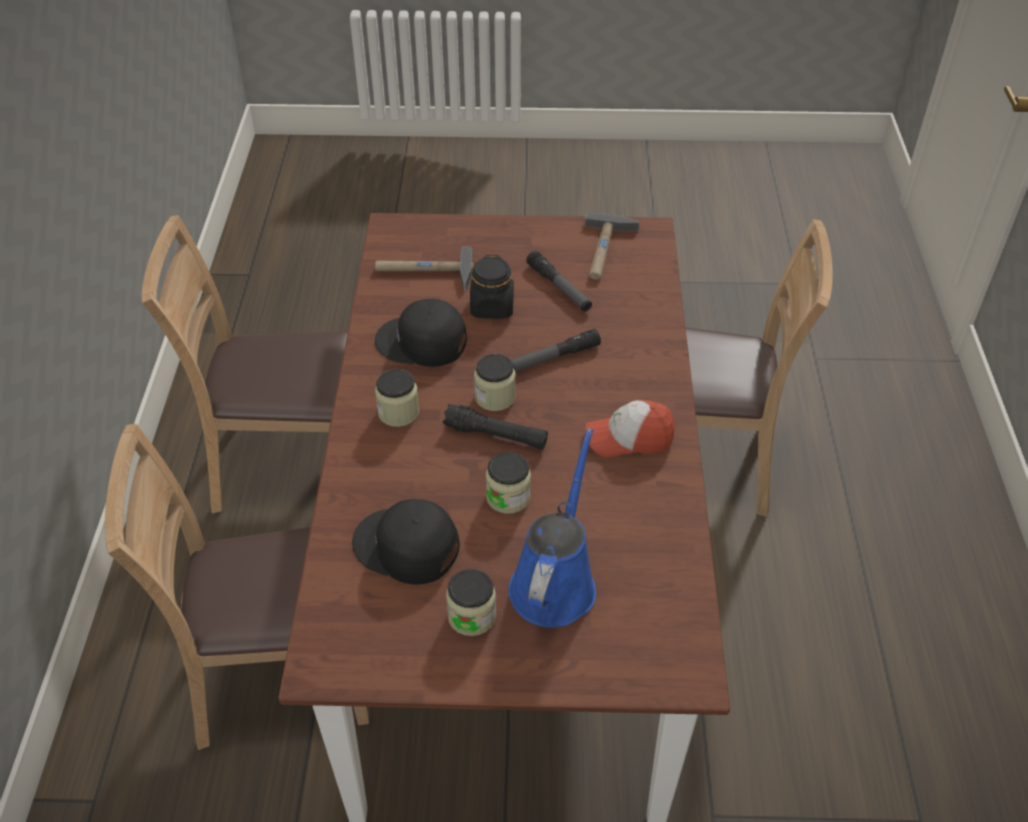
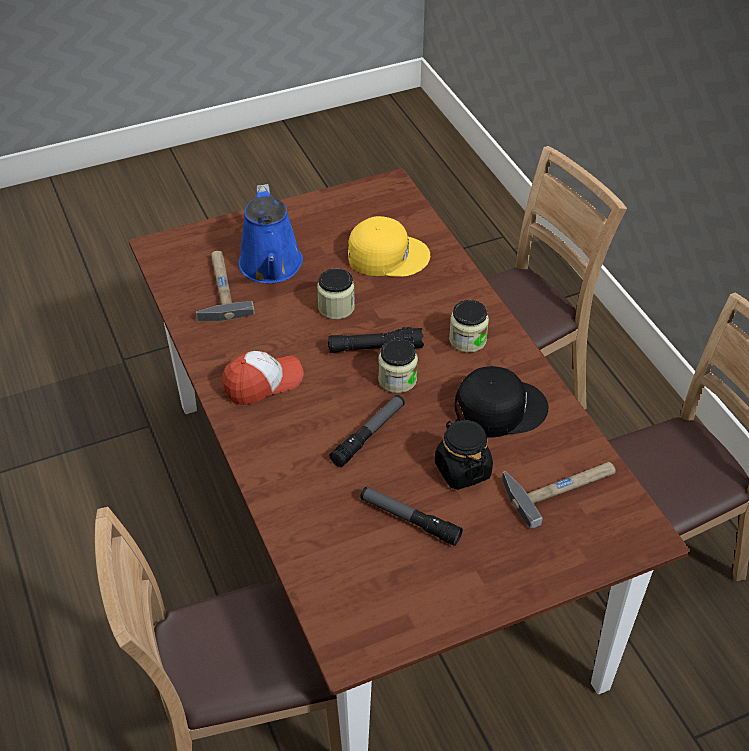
camera: 155 degrees right, 0 degrees up
black cap [352,499,460,584] -> yellow cap [348,216,430,277]
jar [446,569,496,636] -> none
hammer [584,213,640,280] -> hammer moved to [196,251,255,321]

